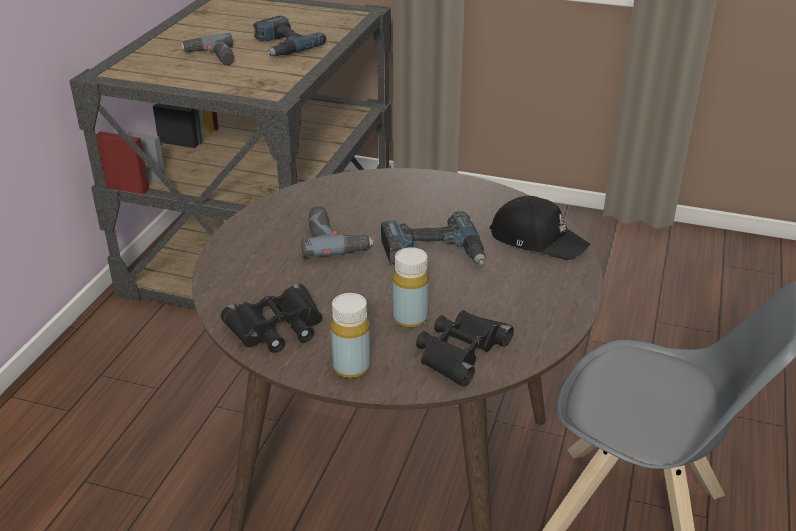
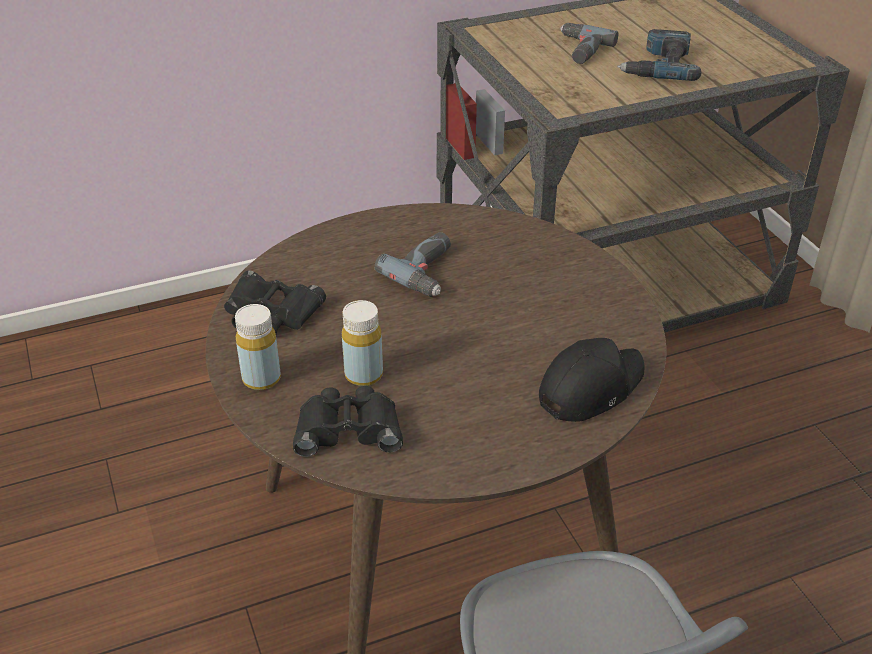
camera: 50 degrees right, 5 degrees up
power drill [381,211,486,265] -> none
black cap [490,196,590,260] -> black cap turned 120 degrees counterclockwise [539,338,645,422]

